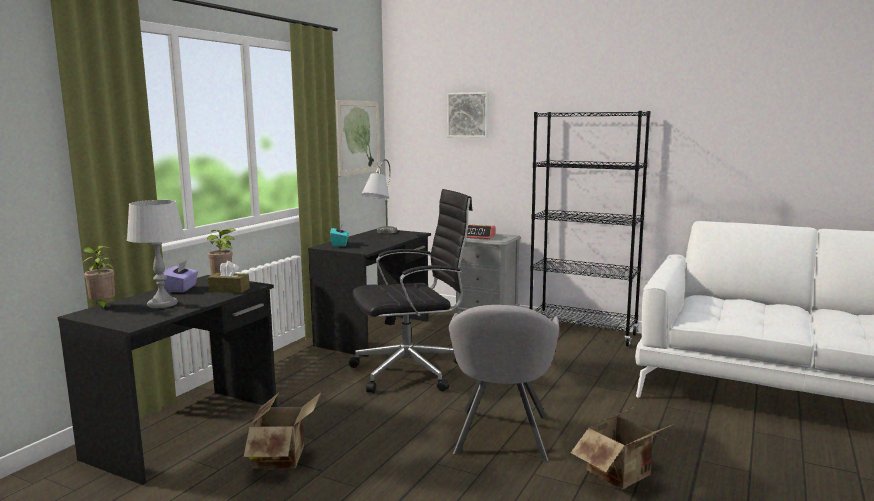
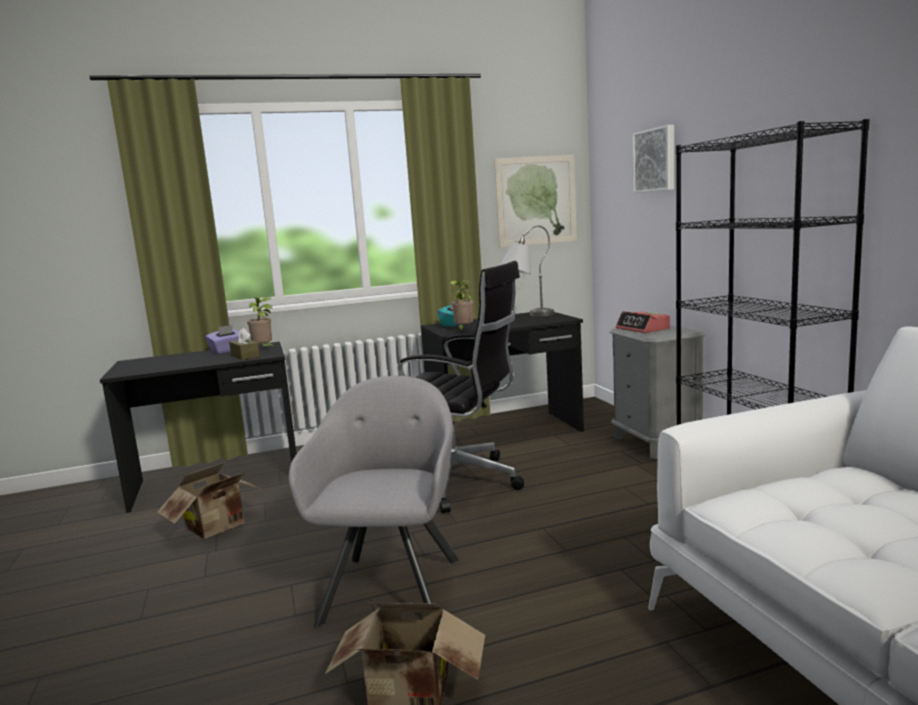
camera: 45 degrees right, 0 degrees up
potted plant [83,245,115,311] -> potted plant moved to [449,280,473,332]
grey table lamp [127,200,185,308] -> none
grey armchair [449,305,559,462] -> grey armchair turned 135 degrees clockwise [289,376,459,629]

